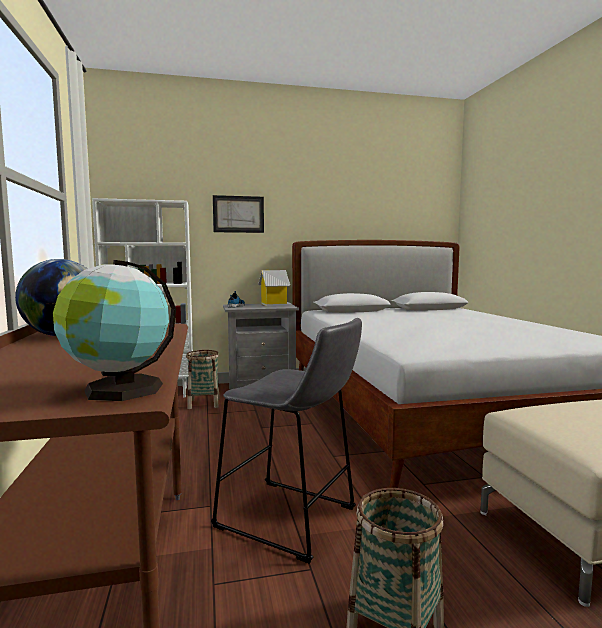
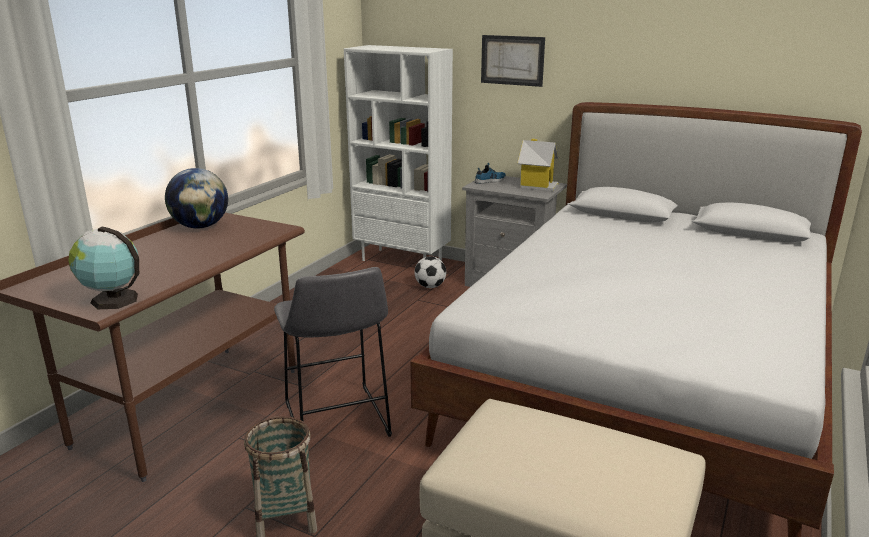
camera: 40 degrees right, 15 degrees up
basket [186,350,220,409] -> football [415,256,446,288]

